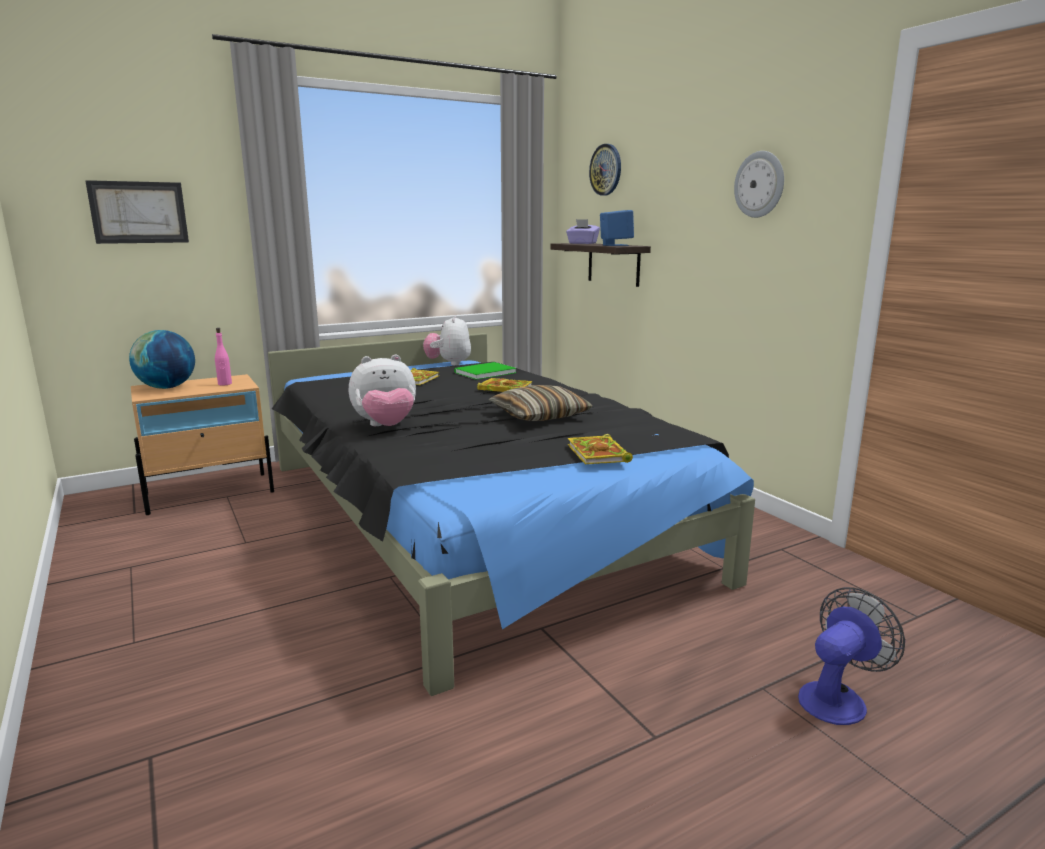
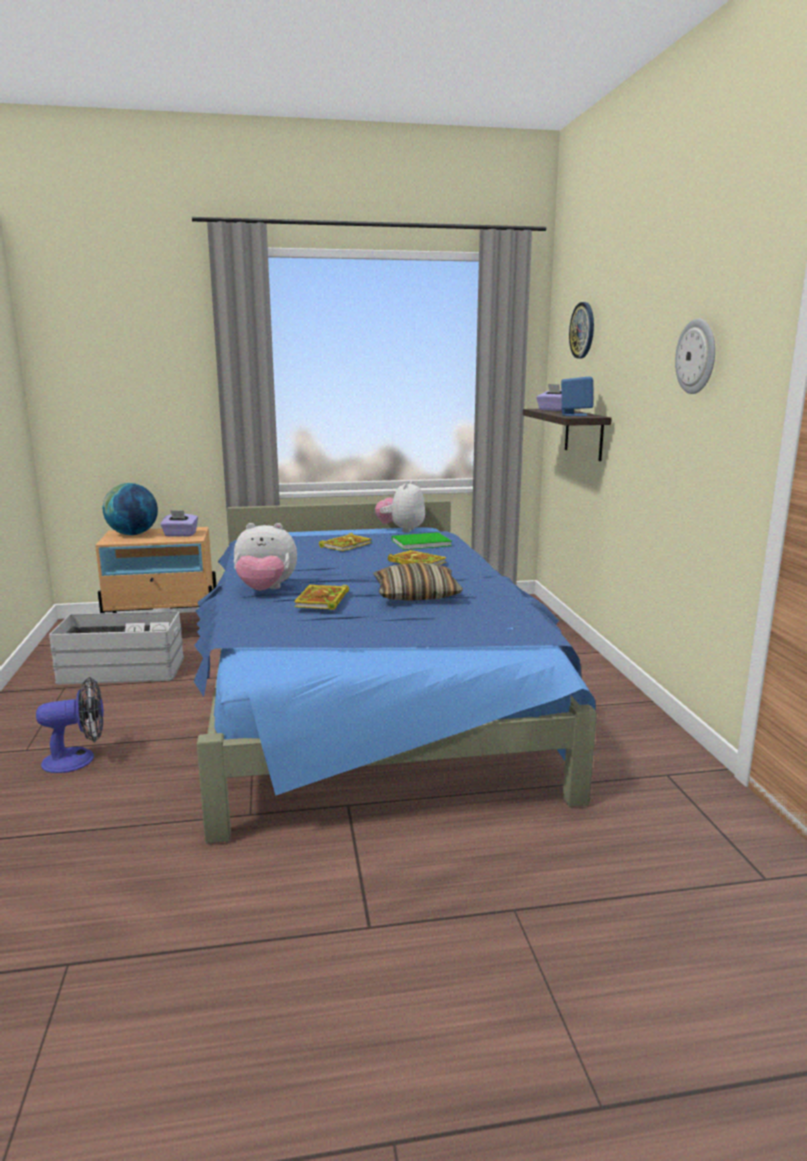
camera: 20 degrees right, 0 degrees up
picture [85,180,189,244] -> none
pink bottle [215,328,232,385] -> purple tissue box [160,510,198,537]
black bed [268,333,755,696] -> blue bed [194,500,597,844]
book [568,434,633,464] -> book moved to [294,585,349,610]
fan [798,587,905,725] -> fan moved to [36,677,103,773]
none -> grey storage box [49,611,184,684]

